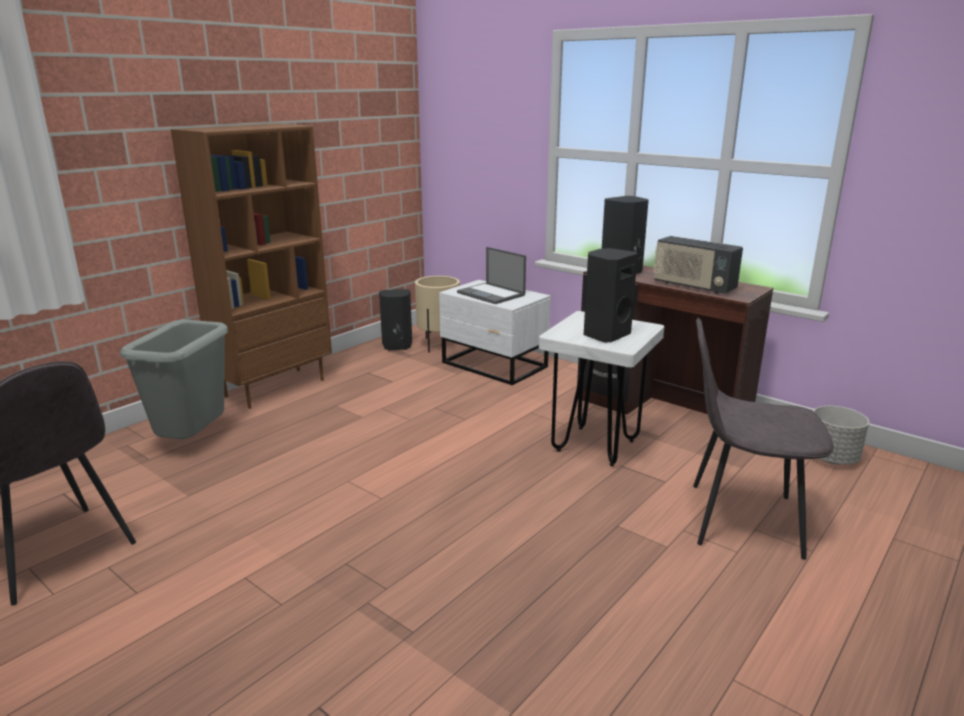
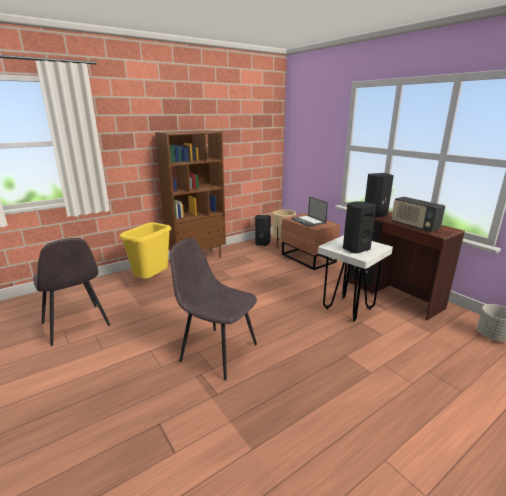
camera: 15 degrees right, 0 degrees up
grey trash can [120,320,228,439] -> yellow trash can [120,222,171,279]
white nightstand [439,280,551,385] -> brown nightstand [281,213,340,270]
grey chair [693,318,834,560] -> grey chair moved to [170,238,257,380]

